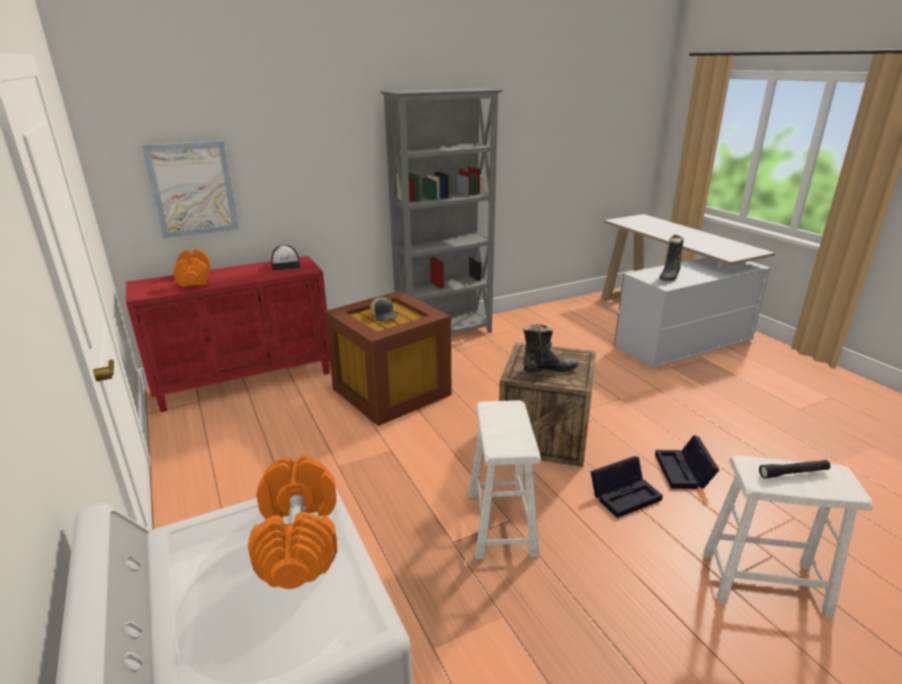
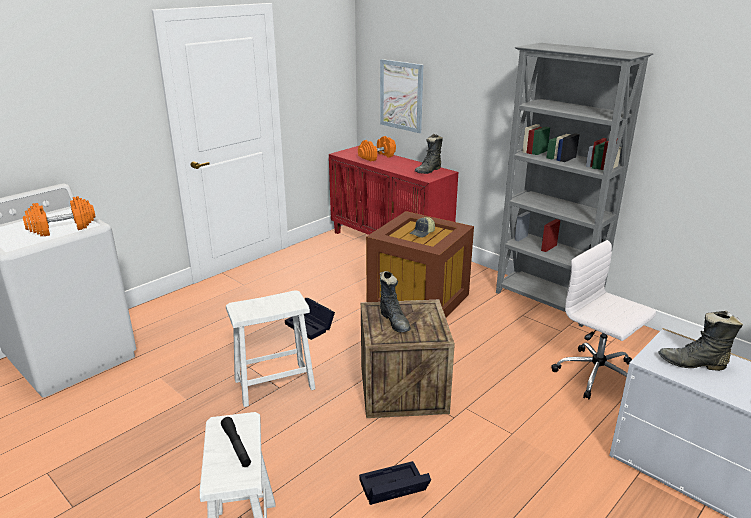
camera: 70 degrees right, 0 degrees up
cap [271,245,300,271] -> black boot [415,134,443,174]
black storage box [590,456,663,518] -> black storage box moved to [285,298,335,340]
none -> white office chair [552,240,656,400]

